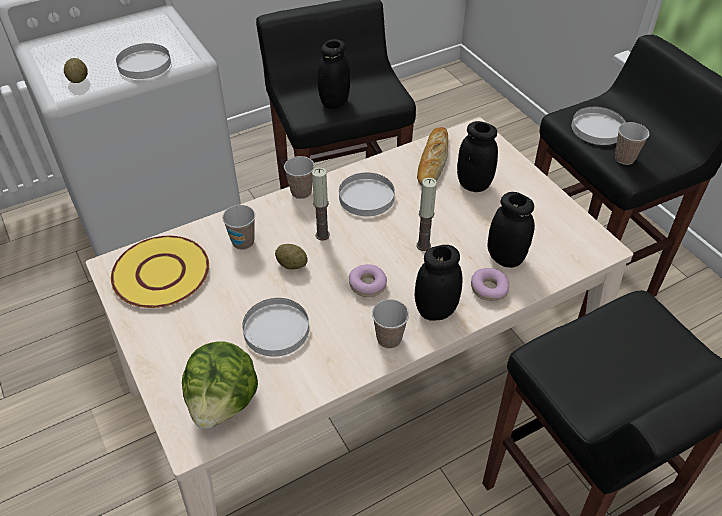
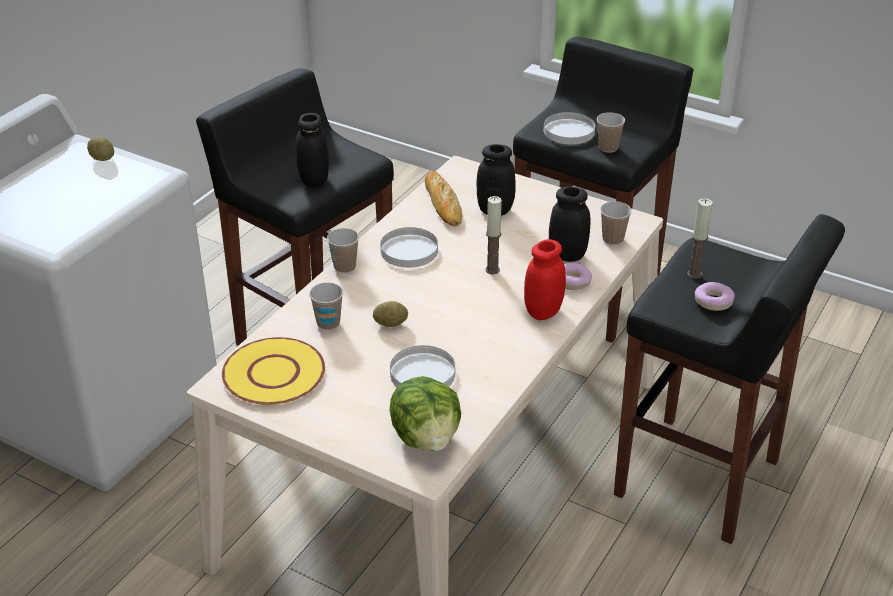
camera: 30 degrees left, 10 degrees down
potato [64,58,88,83] -> potato moved to [87,136,114,161]
white plate [116,43,171,79] -> none
candle [312,167,330,241] -> candle moved to [687,198,713,279]
donut [349,264,387,297] -> donut moved to [695,282,735,311]
cup [372,299,409,349] -> cup moved to [600,201,632,245]
black jar [415,245,463,321] -> red jar [524,239,566,320]

